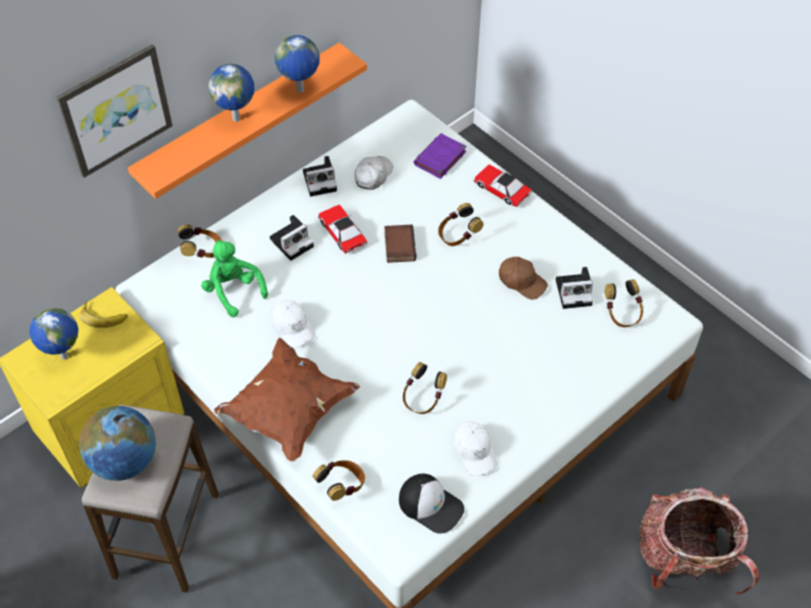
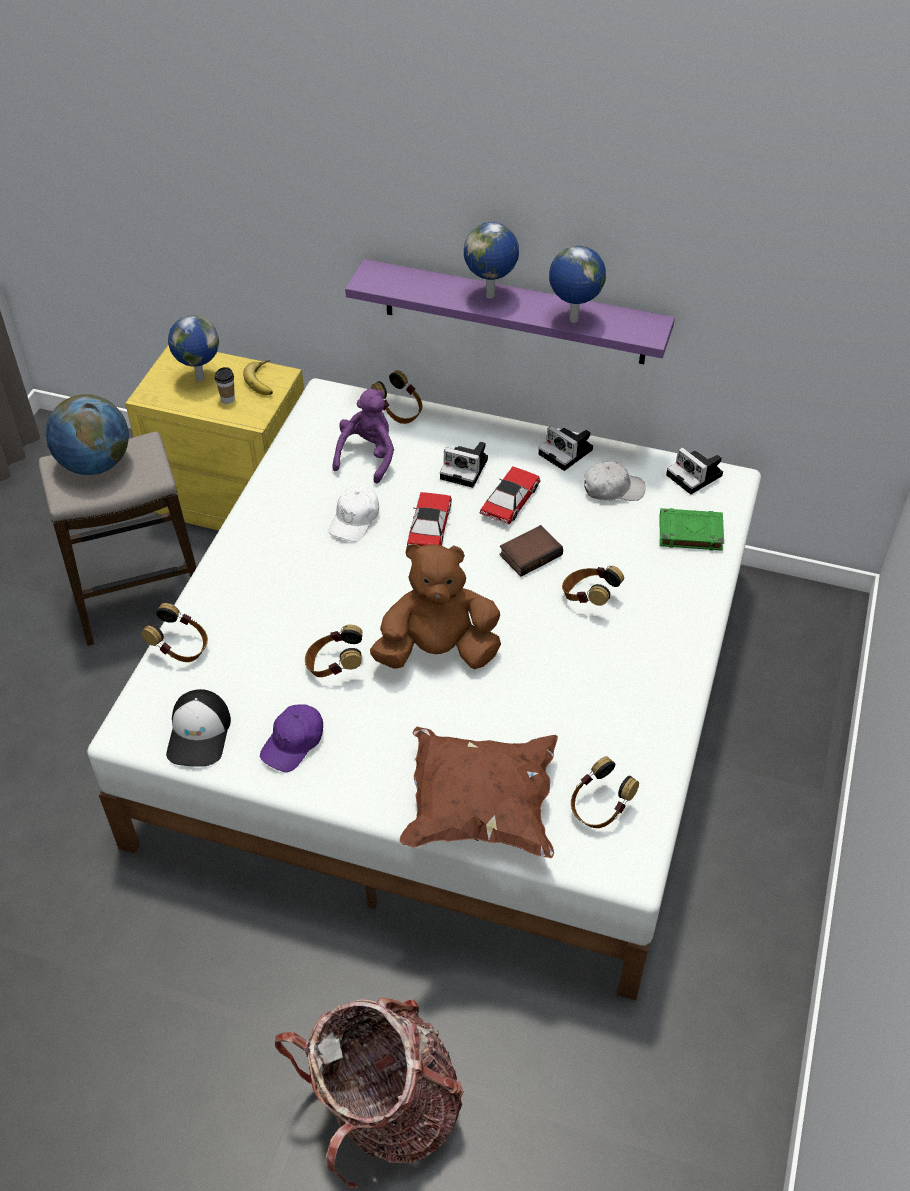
camera: 60 degrees right, 5 degrees down
picture [56,44,173,178] -> none
orange shelf [128,43,367,199] -> purple shelf [345,259,675,364]
green plush toy [201,240,268,317] -> purple plush toy [332,389,394,483]
brown pillow [214,338,360,461] -> brown pillow moved to [400,727,558,858]
purple book [414,133,467,179] -> green book [660,508,724,551]
white cap [453,421,498,476] -> purple cap [260,704,323,772]
toy car [473,164,532,207] -> toy car moved to [407,492,452,546]
brown cap [499,257,548,300] -> none
camera [556,267,593,309] -> camera moved to [666,447,723,494]
none -> cup [215,367,235,404]
none -> brown plush toy [370,543,501,669]

